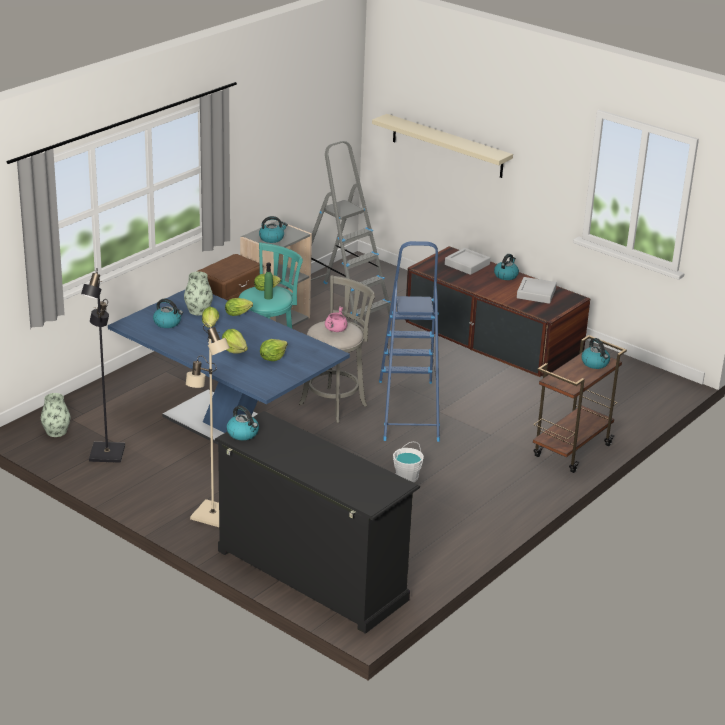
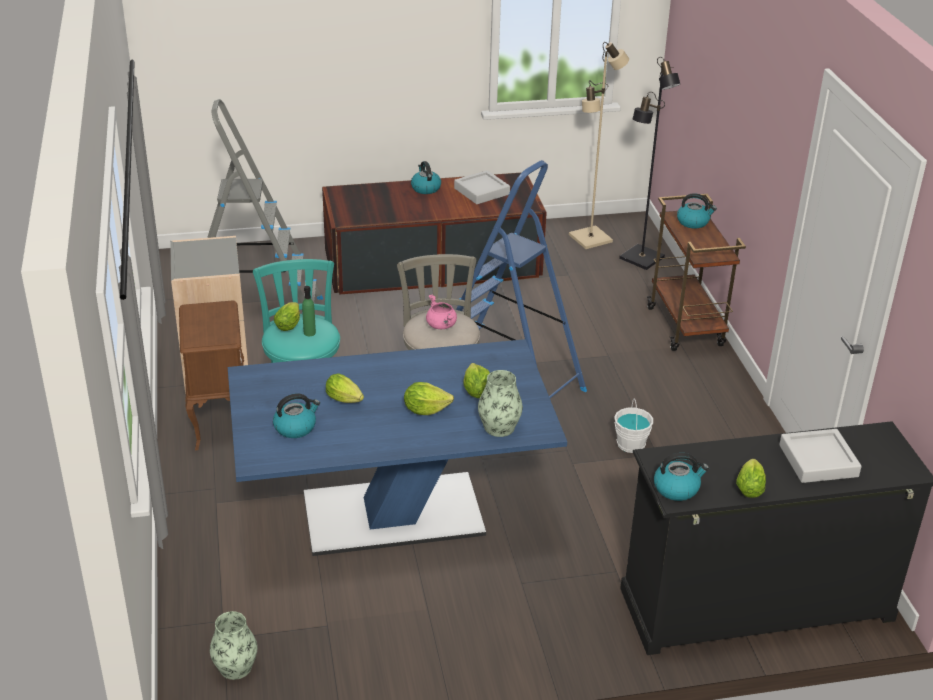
camera: 50 degrees left, 5 degrees up
black floor lamp [81,268,125,463] -> black floor lamp moved to [619,57,680,270]
vase [184,272,213,315] -> vase moved to [478,370,523,437]
beige floor lamp [186,324,230,527] -> beige floor lamp moved to [569,42,629,249]
lettuce [225,298,253,316] -> lettuce moved to [736,459,766,498]
kettle [259,216,288,243] -> none
beige shelf [372,114,513,178] -> none
grey tray [445,248,490,275] -> grey tray moved to [779,429,862,483]

